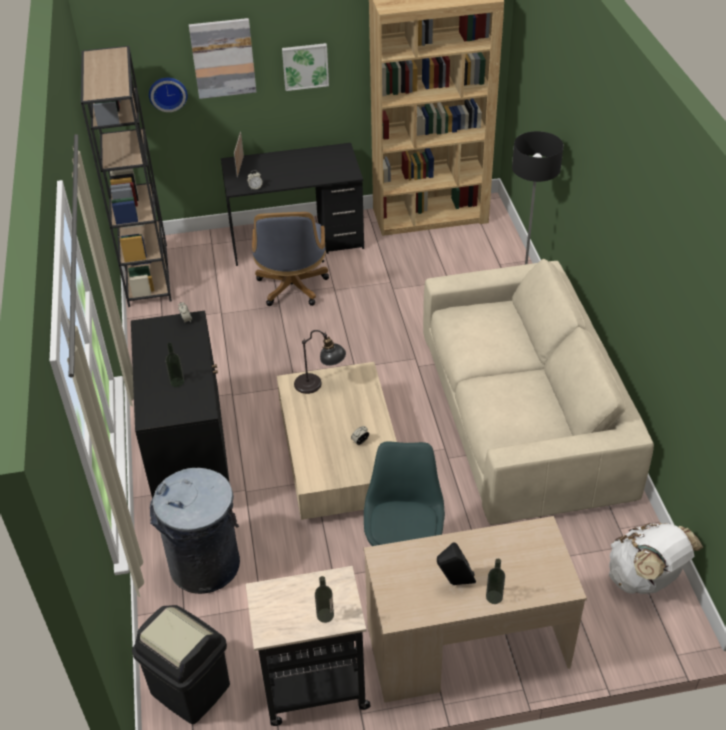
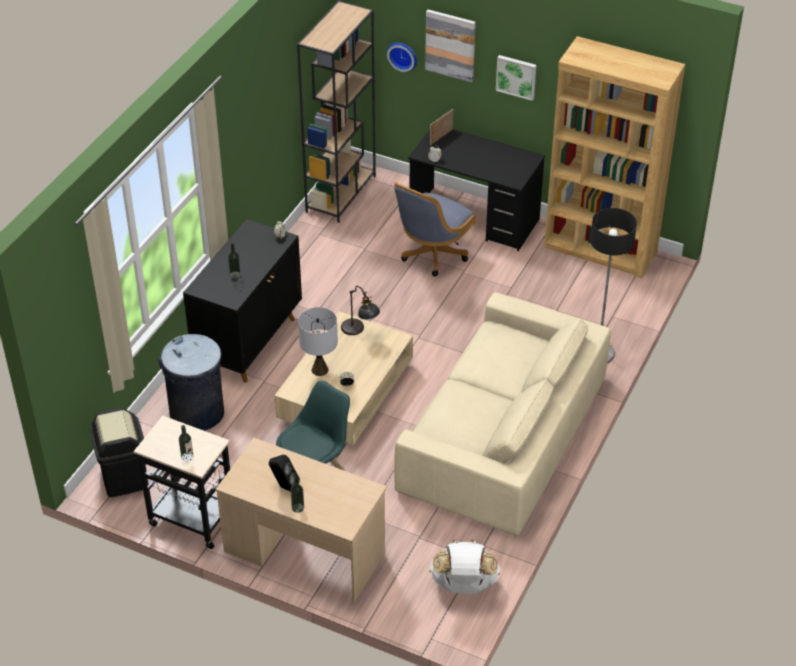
camera: 35 degrees right, 0 degrees up
none -> grey table lamp [298,307,338,376]

